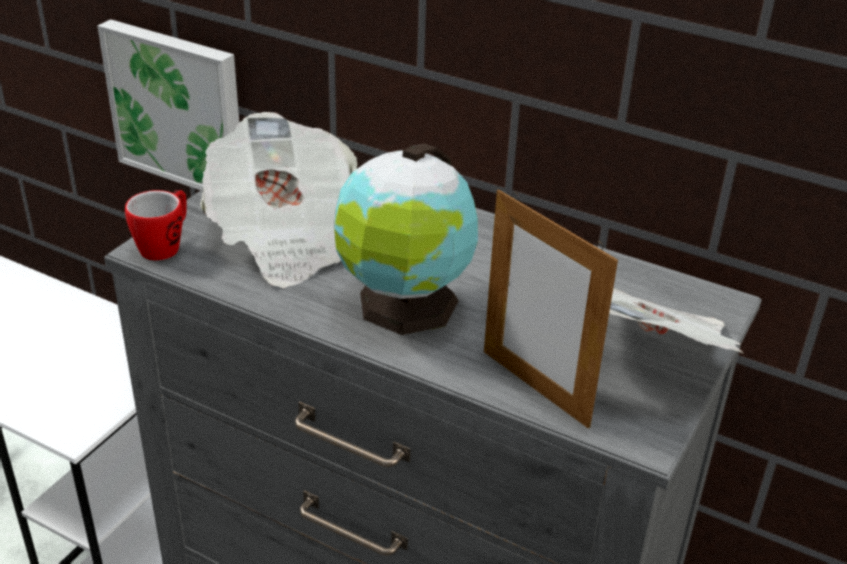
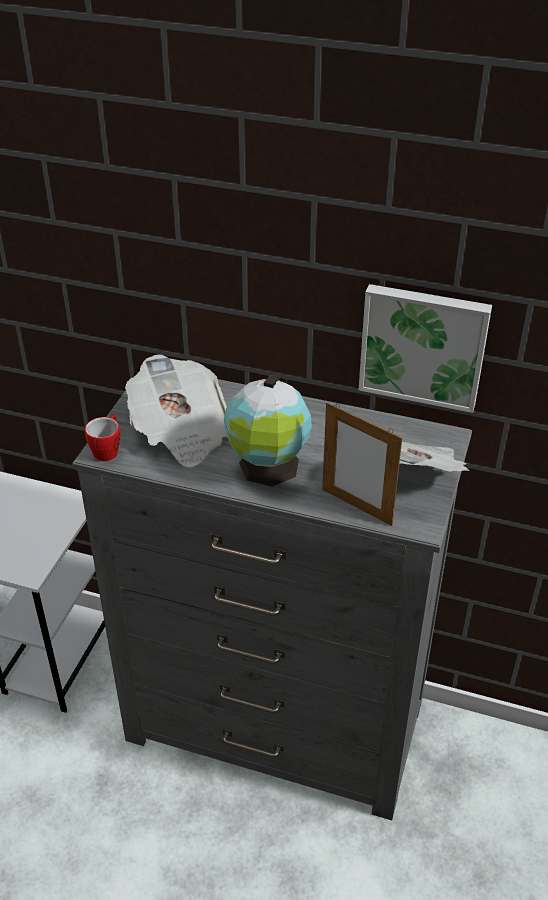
camera: 10 degrees left, 5 degrees up
picture [98,19,239,190] -> picture moved to [359,284,492,413]

